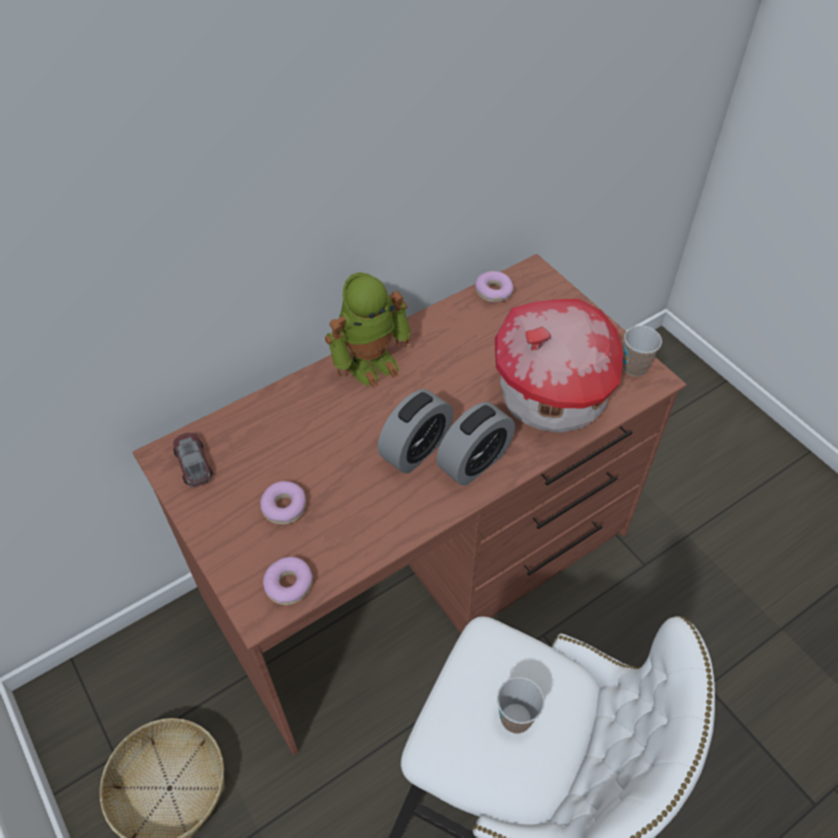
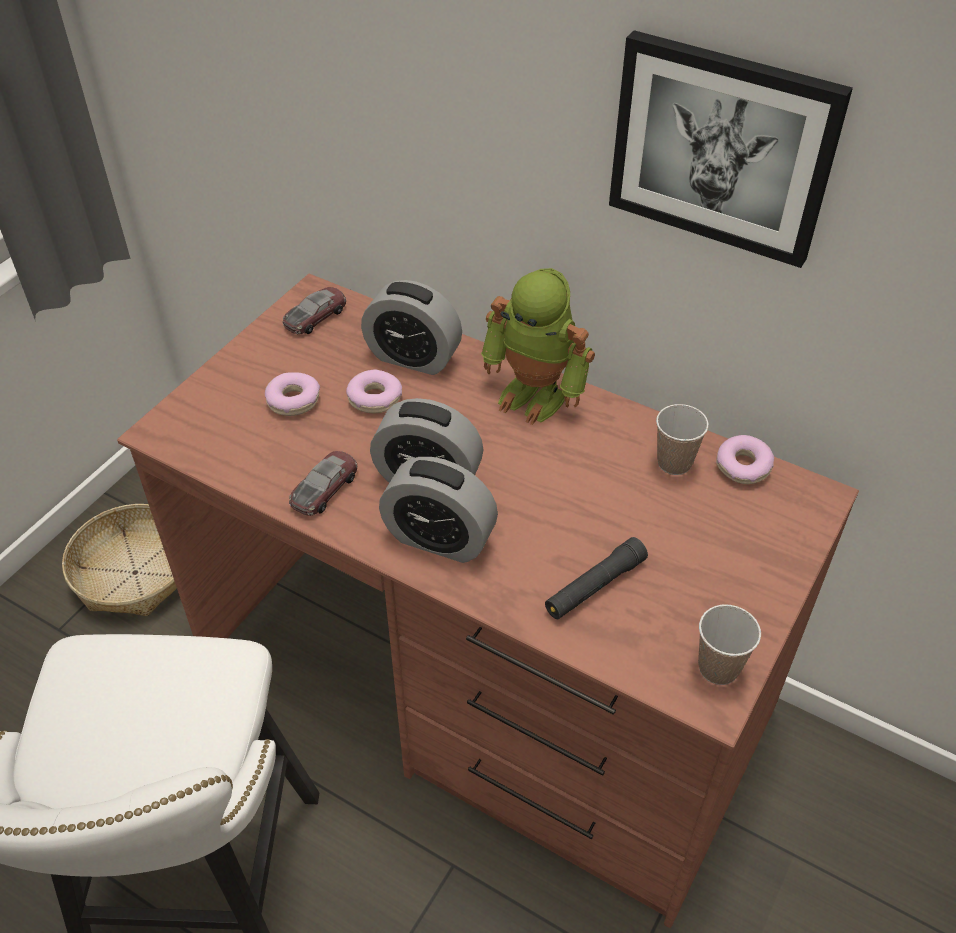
camera: 65 degrees right, 5 degrees down
donut [263,557,313,605] -> donut moved to [346,370,402,413]
toy house [495,299,623,433] -> black flashlight [545,537,648,619]
cup [497,677,545,734] -> cup moved to [656,404,709,475]
none -> toy car [289,451,357,516]
none -> alarm clock [361,280,462,375]
none -> picture [609,30,853,268]

